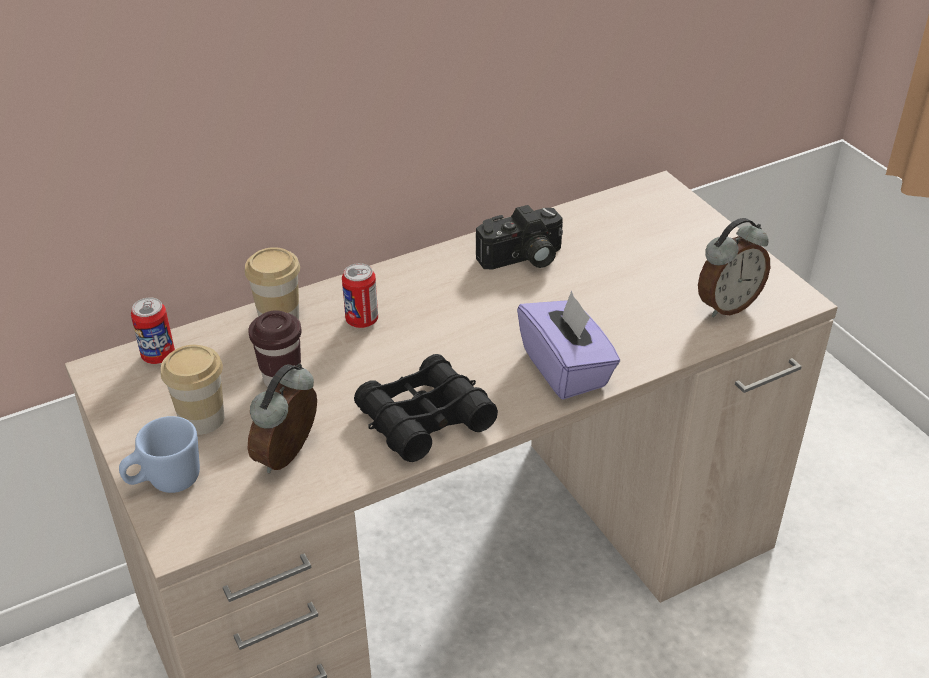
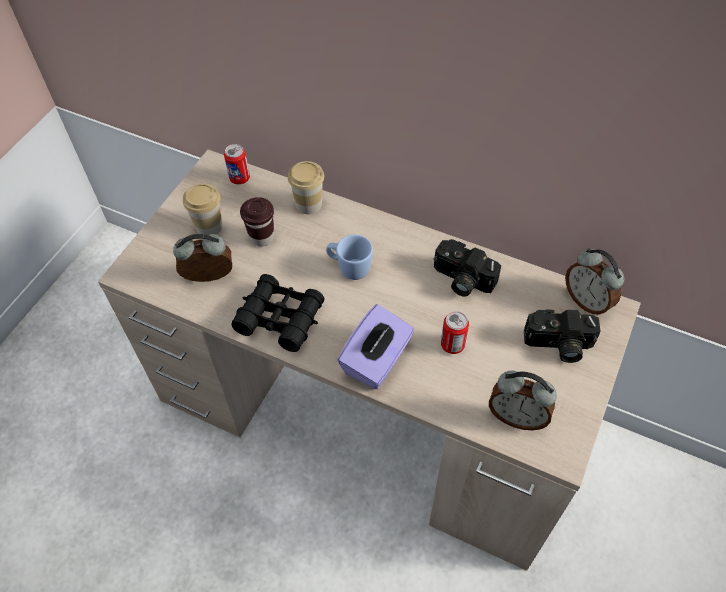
camera: 55 degrees right, 15 degrees up
blue mug [119,416,200,493] -> blue mug moved to [326,235,373,280]
can [342,263,378,328] -> can moved to [441,311,469,354]
none -> camera [524,309,601,363]
none -> alarm clock [565,248,625,316]

